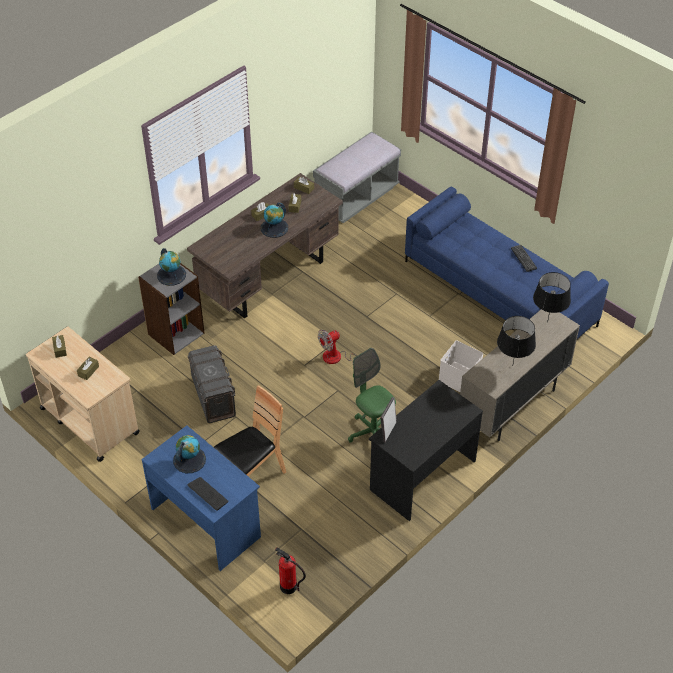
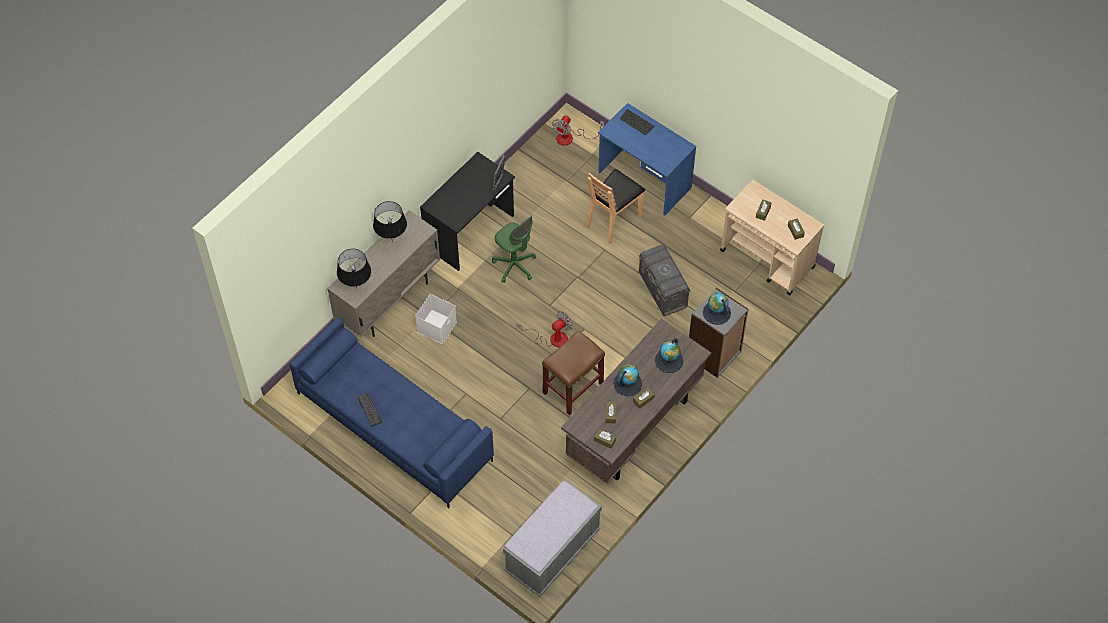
camera: 175 degrees right, 10 degrees up
globe [173,435,206,473] -> globe moved to [655,338,683,373]
fire extinguisher [275,547,306,594] -> fan [552,115,604,146]
none -> brown stool [542,330,605,415]

